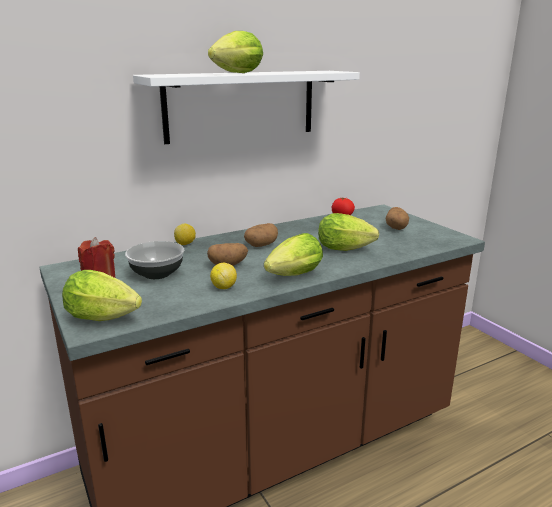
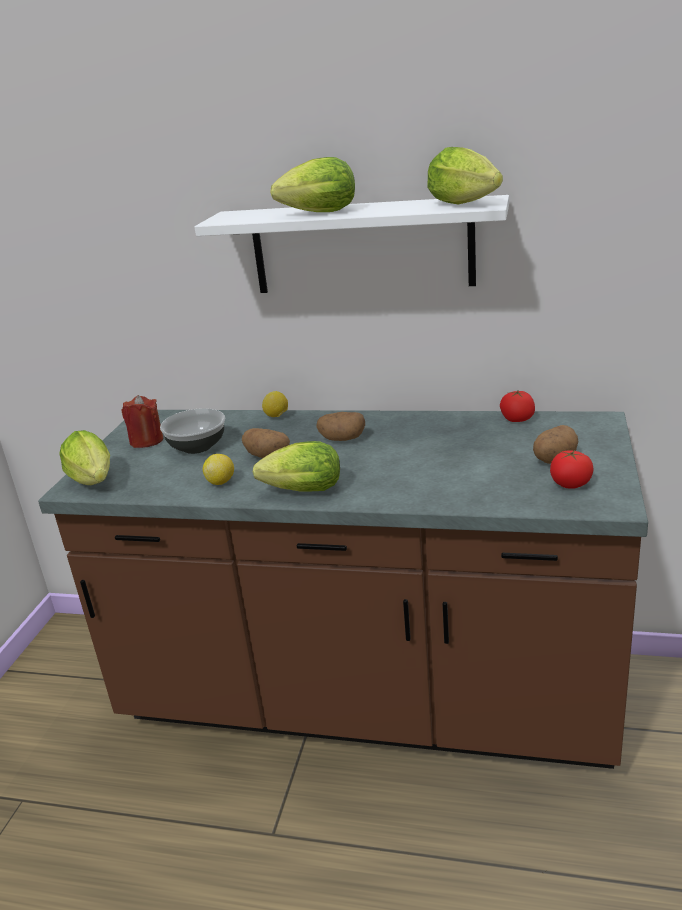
camera: 45 degrees right, 5 degrees up
lettuce [318,213,379,251] -> lettuce moved to [427,147,503,204]
none -> tomato [550,450,594,489]

